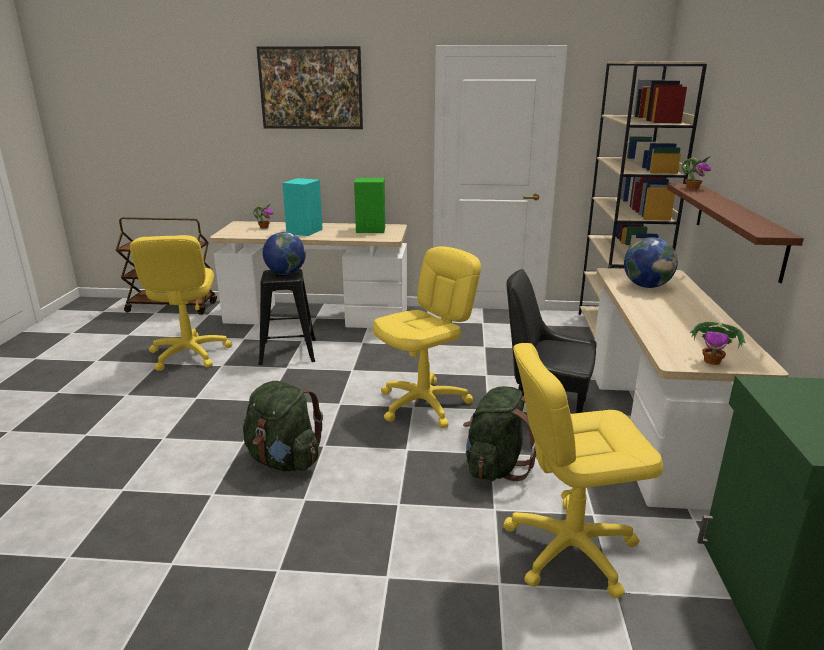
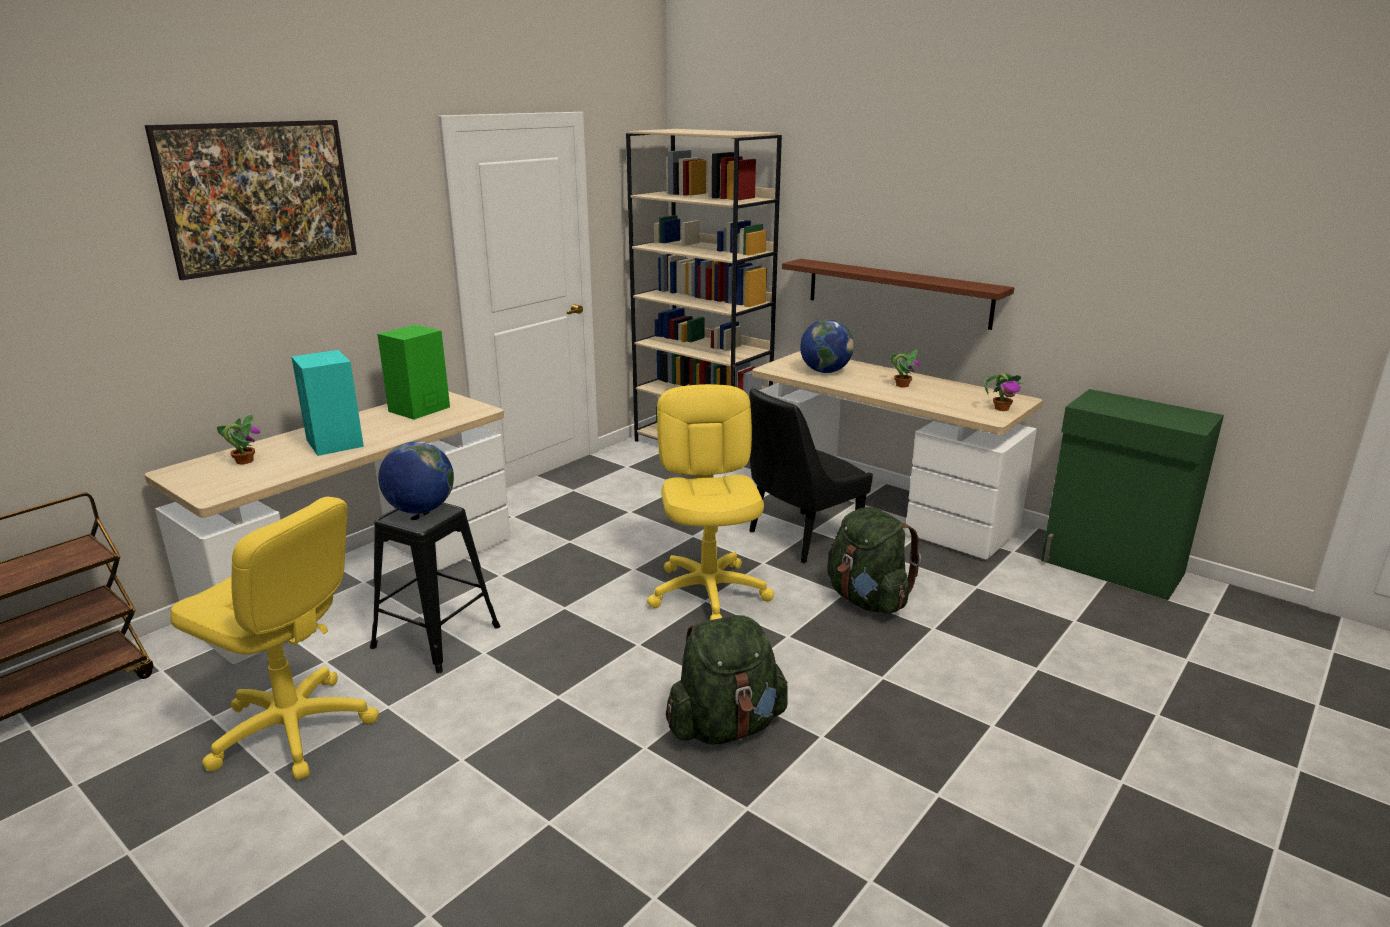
camera: 55 degrees left, 0 degrees up
yellow office chair [503,343,663,599] -> none
potted plant [682,157,711,190] -> potted plant moved to [890,350,920,387]

